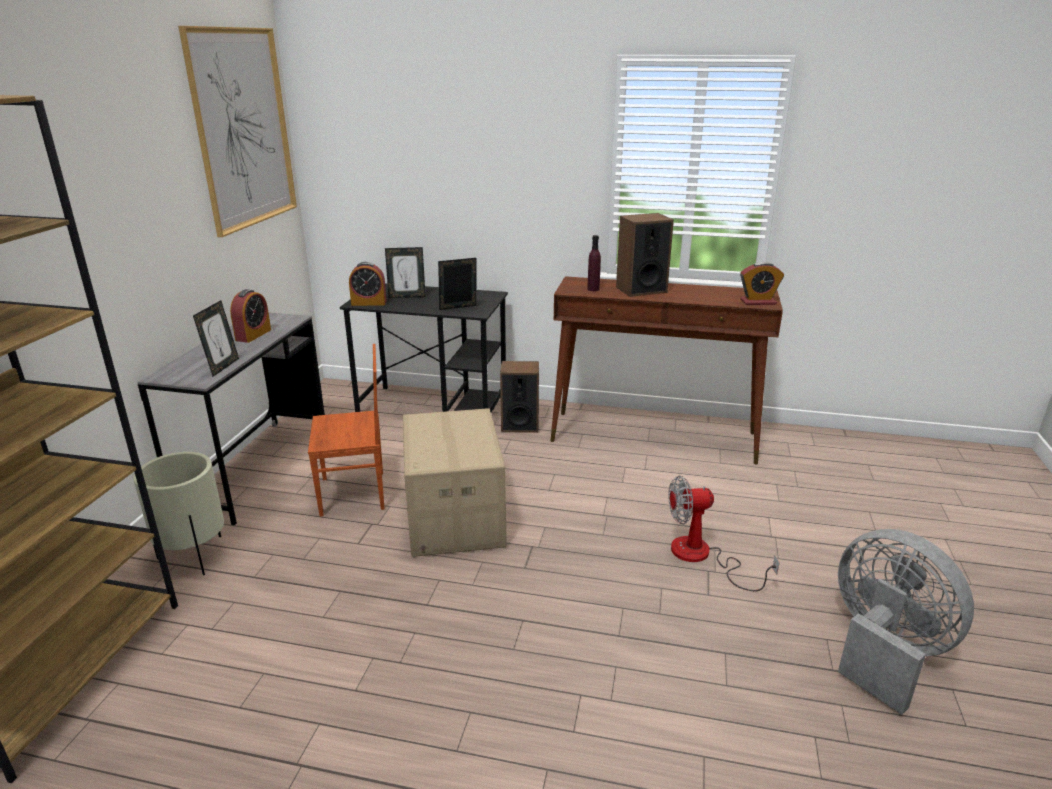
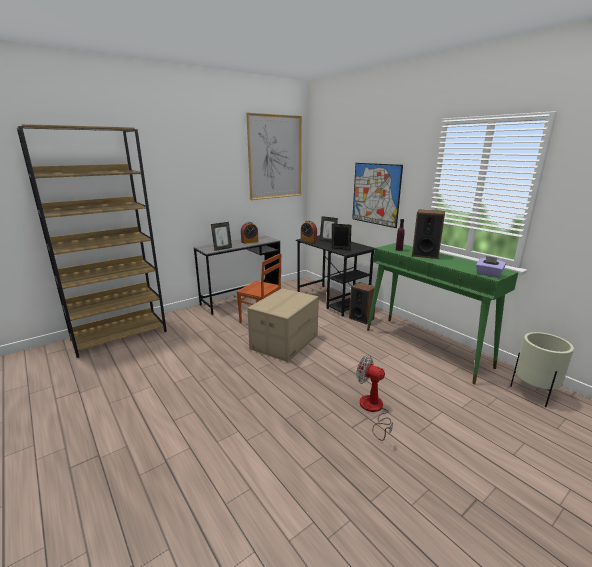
camera: 40 degrees right, 5 degrees down
beige planter [133,452,224,575] -> beige planter moved to [510,332,574,407]
brown console table [551,276,783,465] -> green console table [367,243,518,384]
alarm clock [740,262,784,305] -> purple tissue box [476,256,506,277]
grey fan [838,529,974,715] -> none
none -> picture [352,163,403,228]

